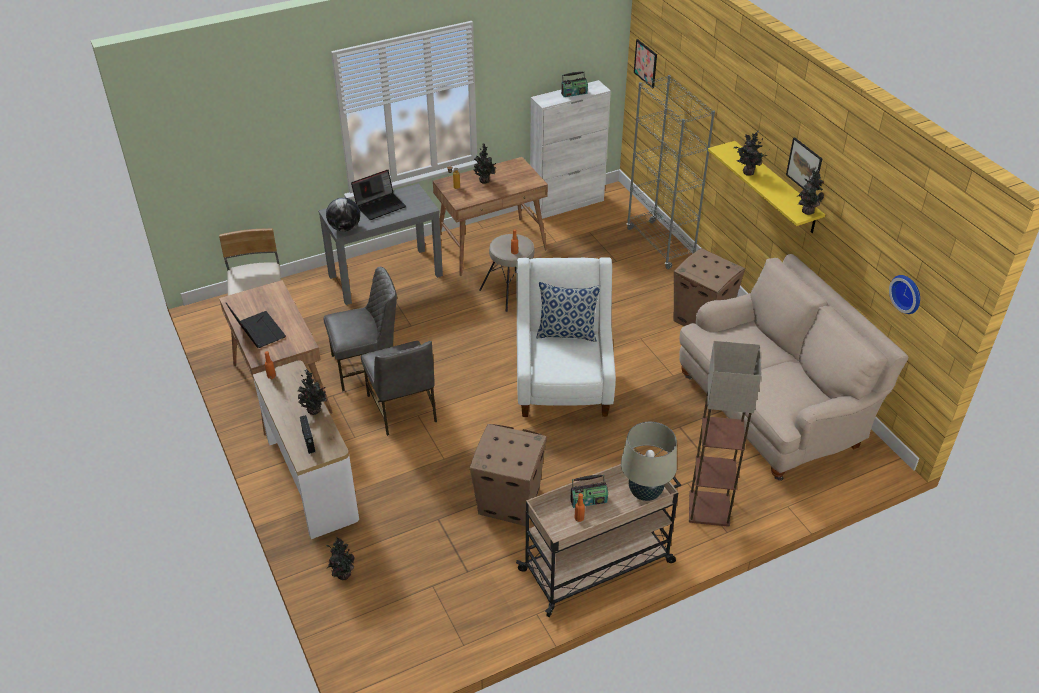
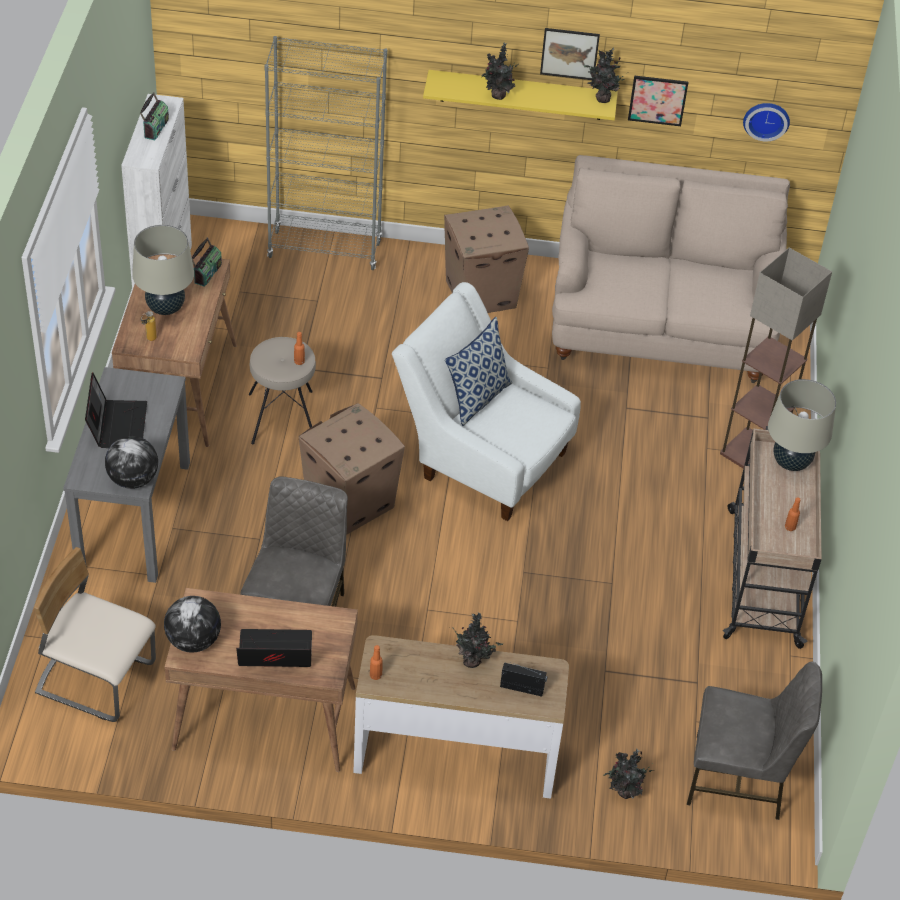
camera: 60 degrees left, 5 degrees up
grey chair [361,341,437,436] -> grey chair moved to [687,661,822,820]
cardboard box [470,424,547,526] -> cardboard box moved to [299,403,405,535]
potted plant [473,144,496,184] -> beige table lamp [132,225,194,315]
radio [570,474,608,508] -> radio moved to [192,238,222,287]
picture [634,39,657,88] -> picture moved to [628,75,688,126]
none -> globe [164,596,221,653]

